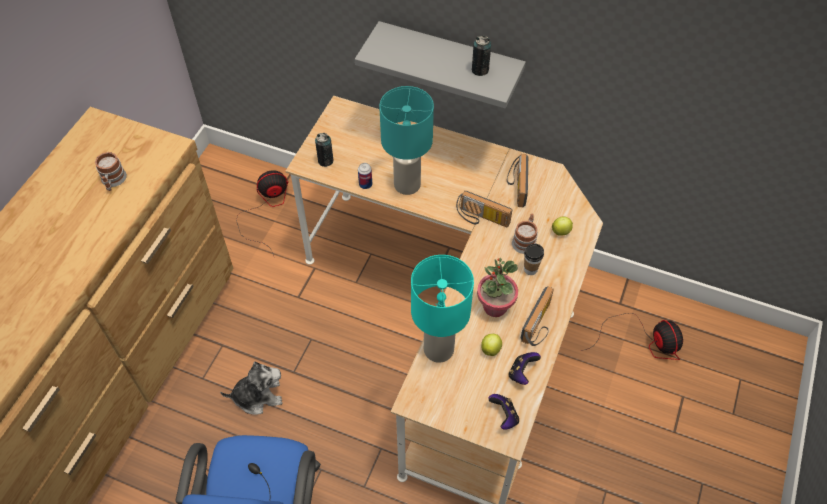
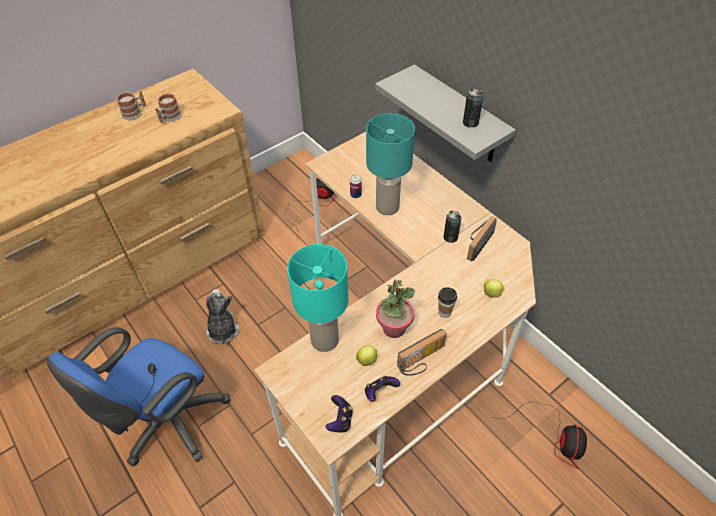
camera: 30 degrees right, 5 degrees down
plush toy [220,362,282,415] -> plush toy turned 120 degrees counterclockwise [206,289,239,345]
can [315,133,334,167] -> can moved to [443,211,461,243]
radio [456,191,512,227] -> none
mug [512,213,538,254] -> mug moved to [117,91,146,120]

